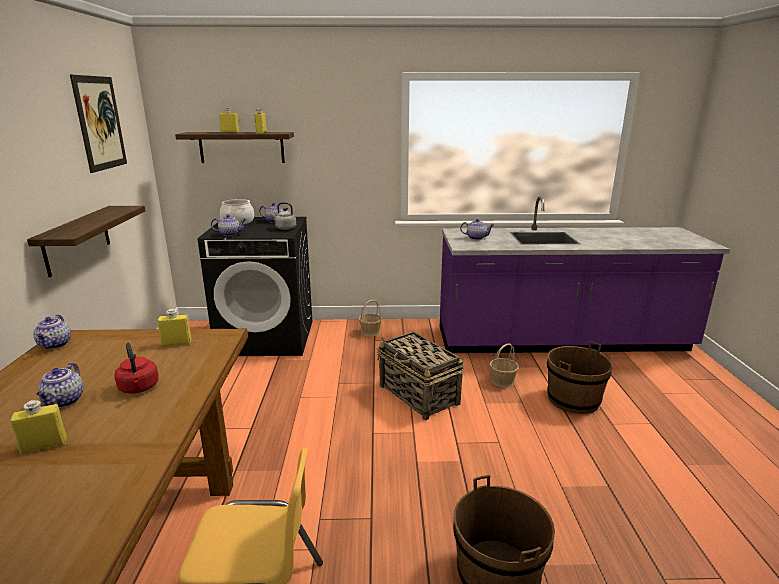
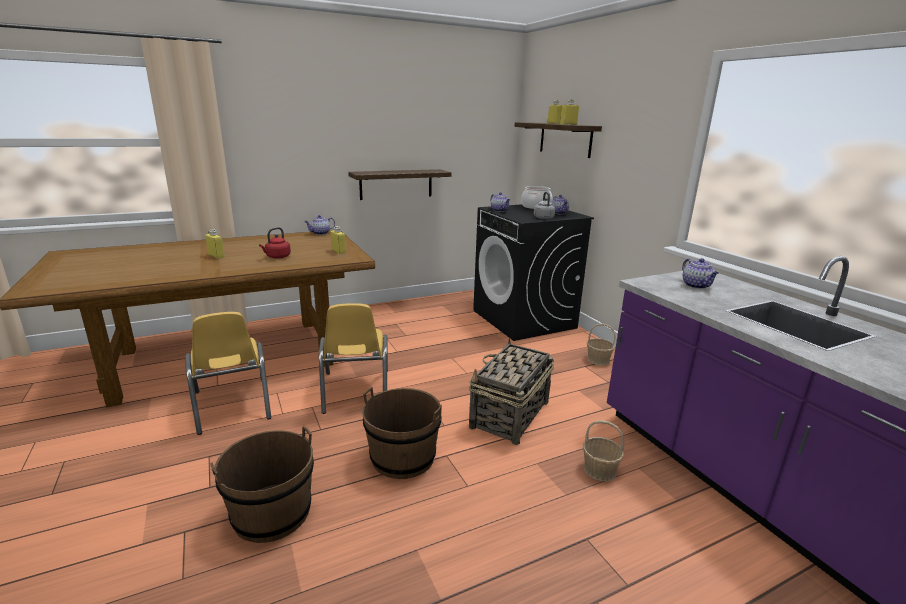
camera: 65 degrees right, 0 degrees up
teapot [36,363,84,408] -> none
picture [70,75,127,173] -> none
brown bucket [547,341,613,414] -> brown bucket moved to [362,387,442,479]
none -> yellow chair [319,303,388,414]

